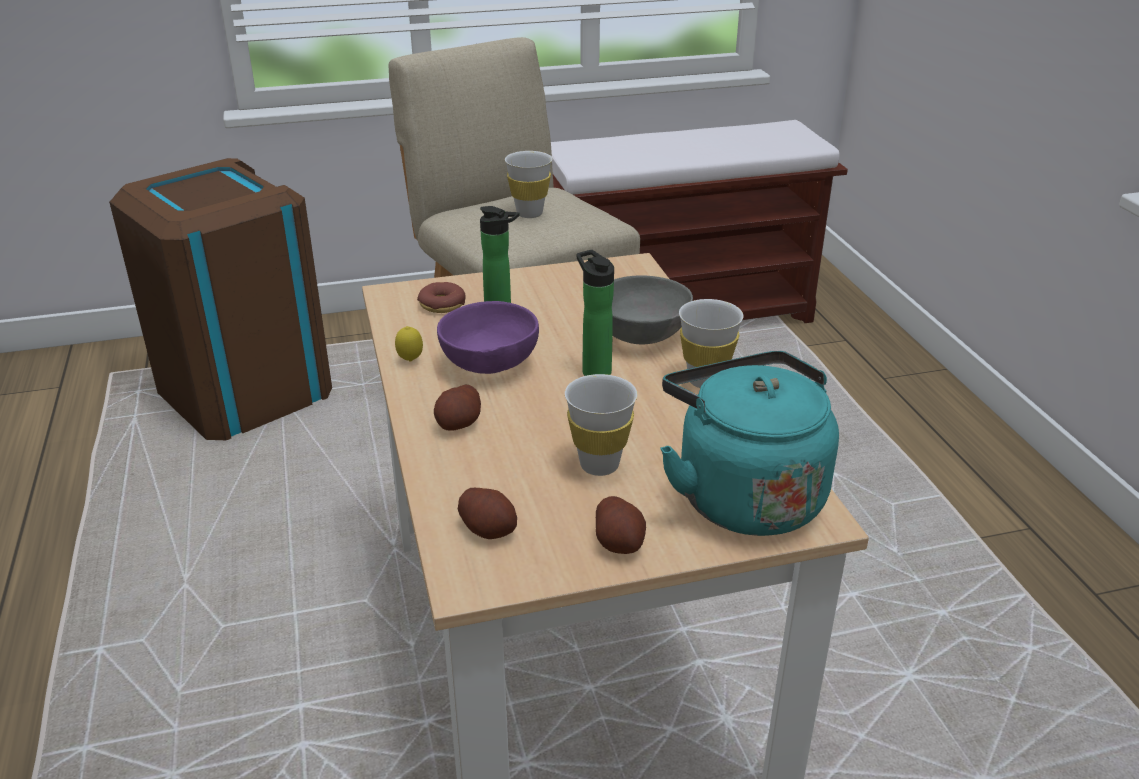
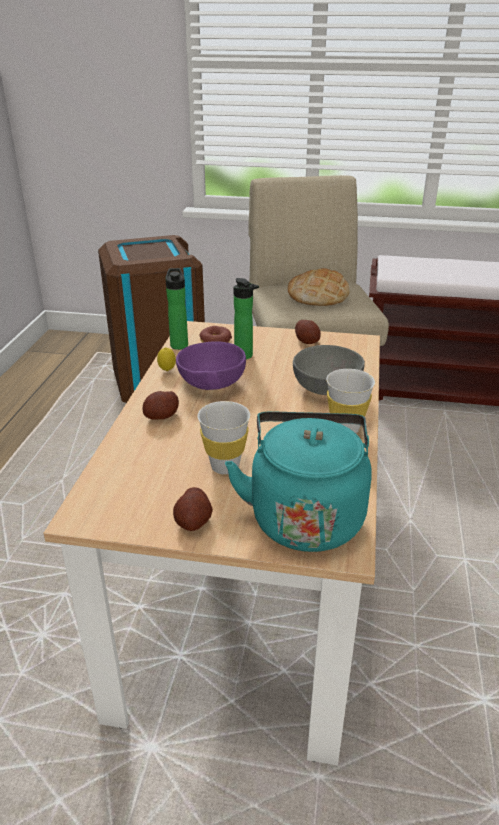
camera: 25 degrees right, 0 degrees up
potato [458,488,517,539] -> potato moved to [295,320,321,344]
white cup [505,151,552,218] -> bread [288,268,350,306]
bottle [576,250,614,376] -> bottle moved to [165,268,188,350]

